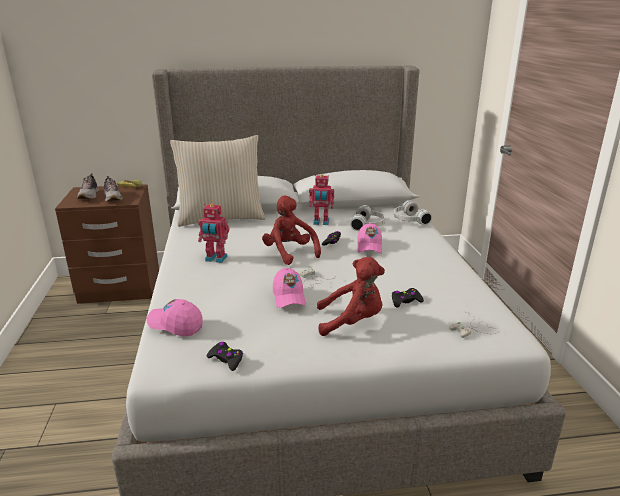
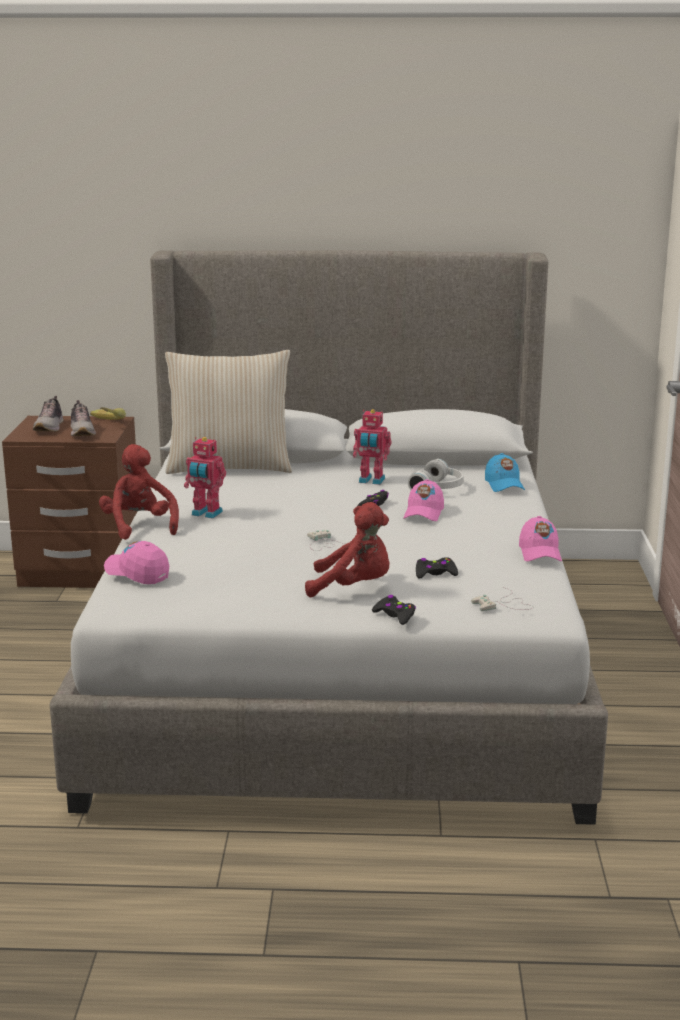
camera: 10 degrees right, 5 degrees down
black game controller [207,342,243,371] -> black game controller moved to [372,595,416,625]
red plush toy [262,196,321,265] -> red plush toy moved to [99,444,179,540]
pink cap [273,268,306,308] -> pink cap moved to [519,516,562,561]
white headphones [394,200,432,225] -> blue cap [485,453,525,492]

